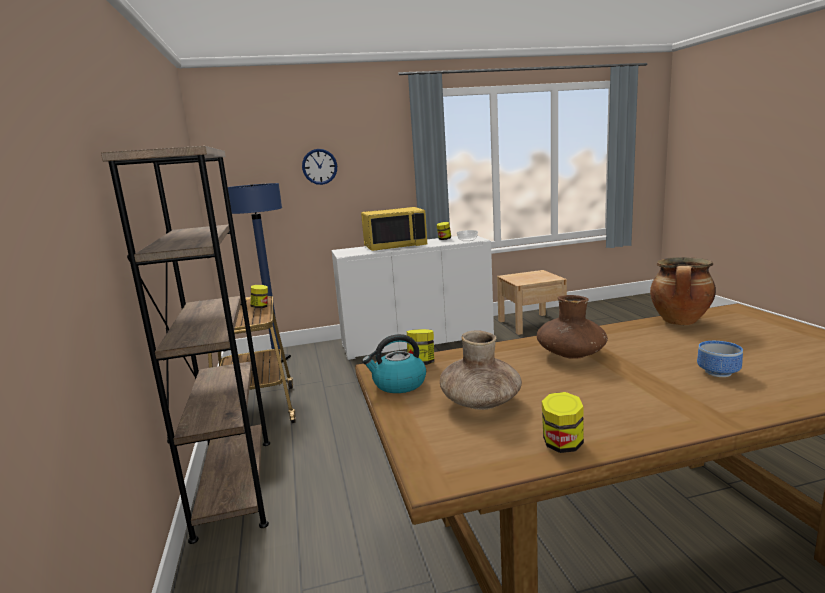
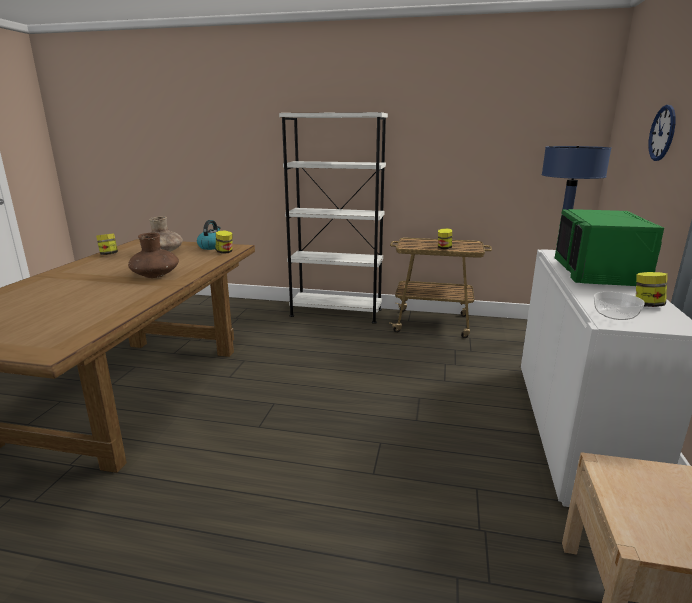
camera: 115 degrees right, 5 degrees up
brown bookcase [101,146,270,544] -> white bookcase [279,112,388,324]
yellow microwave [361,207,427,251] -> green microwave [555,209,664,286]
cooking pot [650,257,716,325] -> none
bowl [697,341,743,377] -> none

